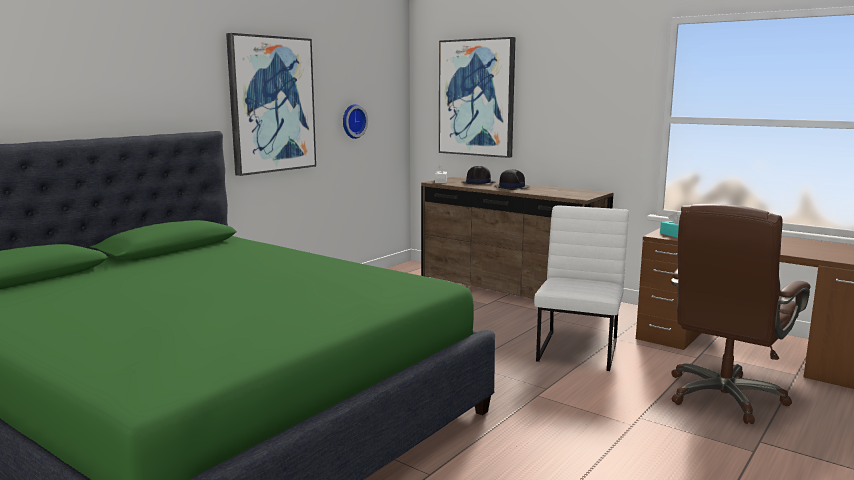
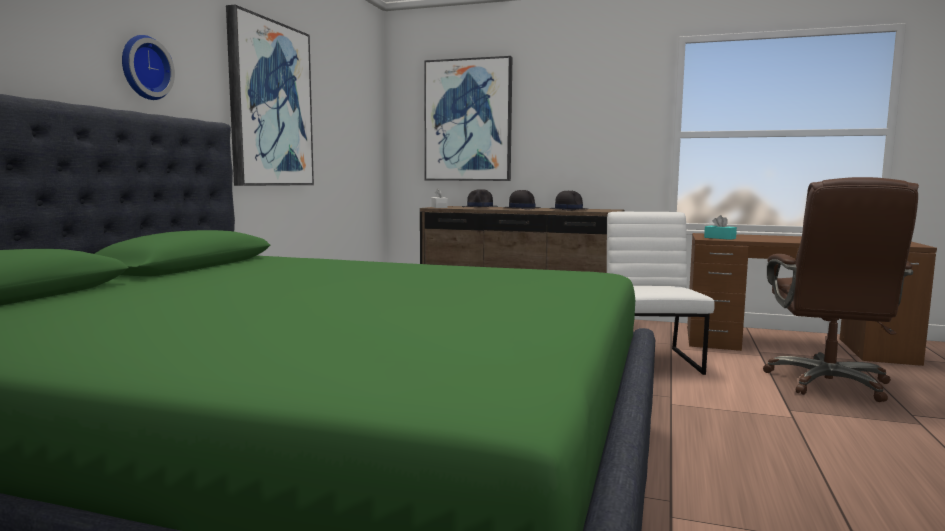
camera: 20 degrees left, 5 degrees down
wall clock [343,104,368,139] -> wall clock moved to [122,35,175,100]
none -> black hat [549,191,588,211]

